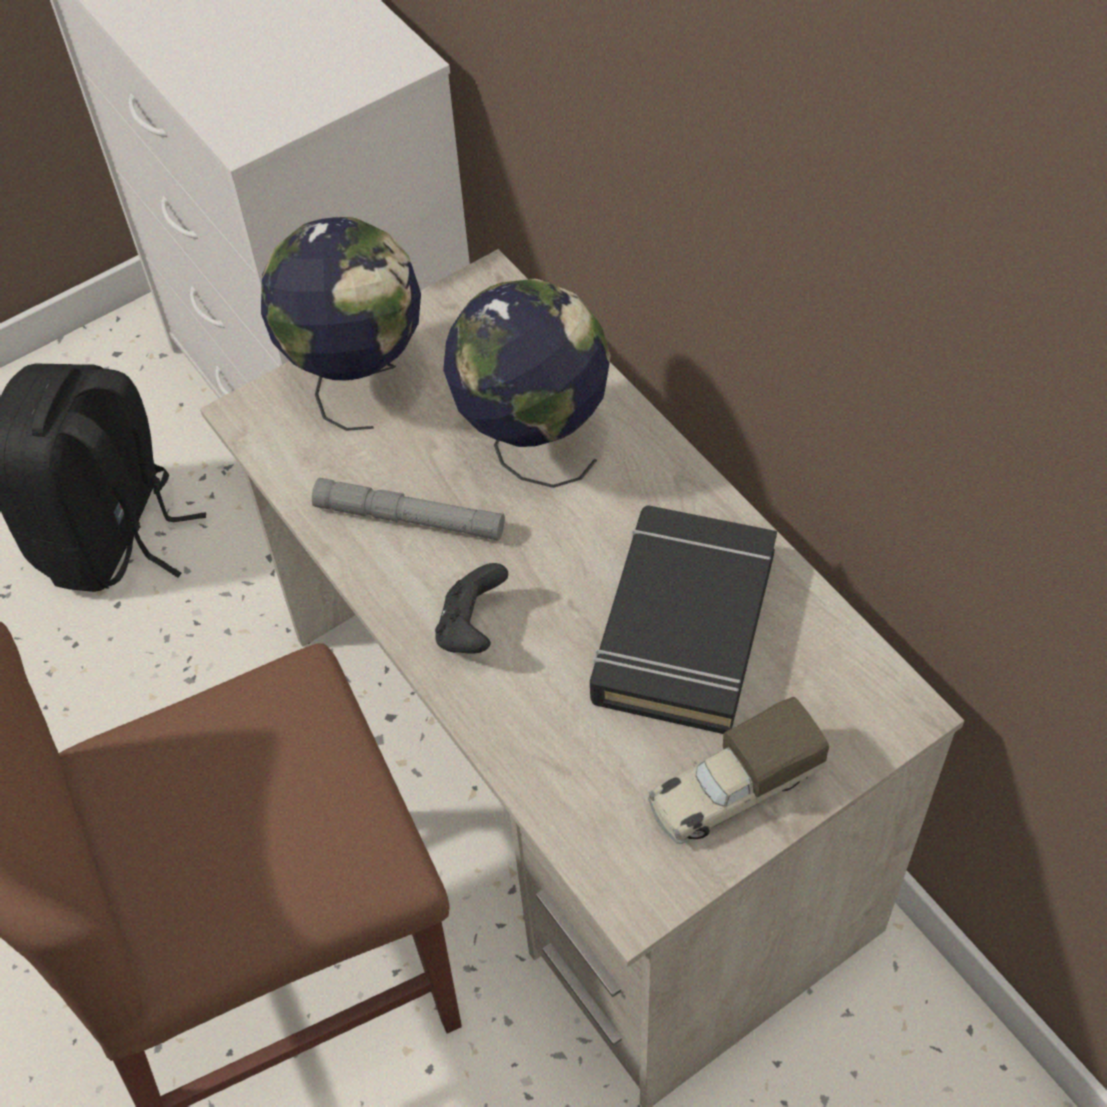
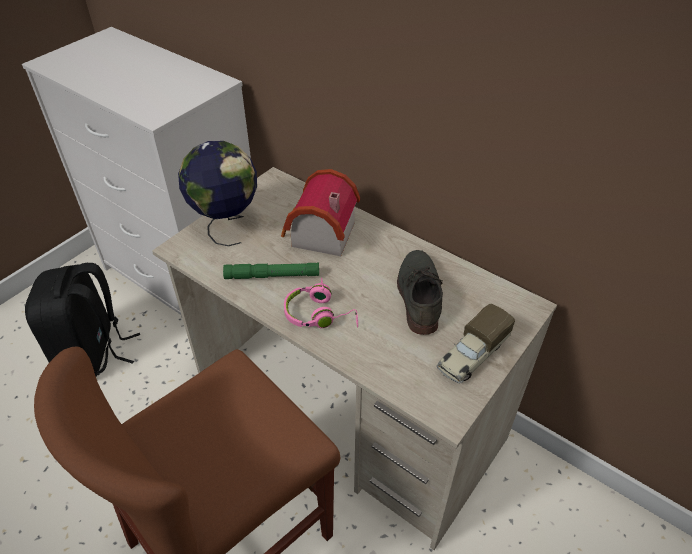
camera: 20 degrees left, 10 degrees down
grey flashlight [312,478,505,541] -> green flashlight [223,263,319,279]
black game controller [435,563,508,654] -> pink headphones [284,277,358,328]
globe [443,279,611,488] -> toy house [281,169,360,256]
black book [590,506,777,734] -> grey shoe [397,250,443,335]

